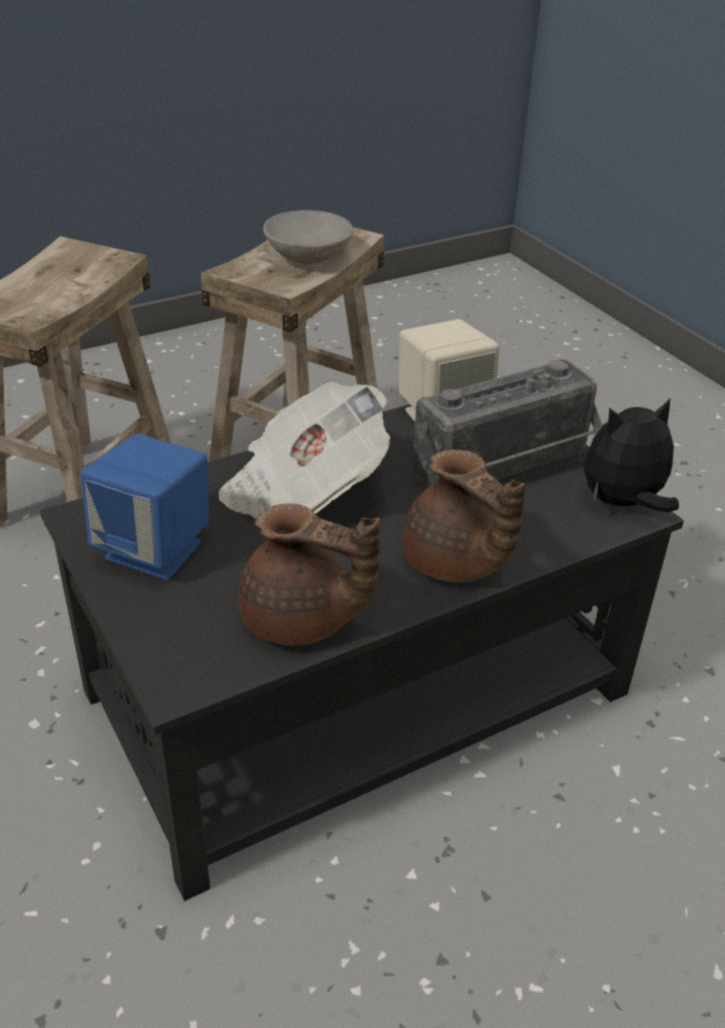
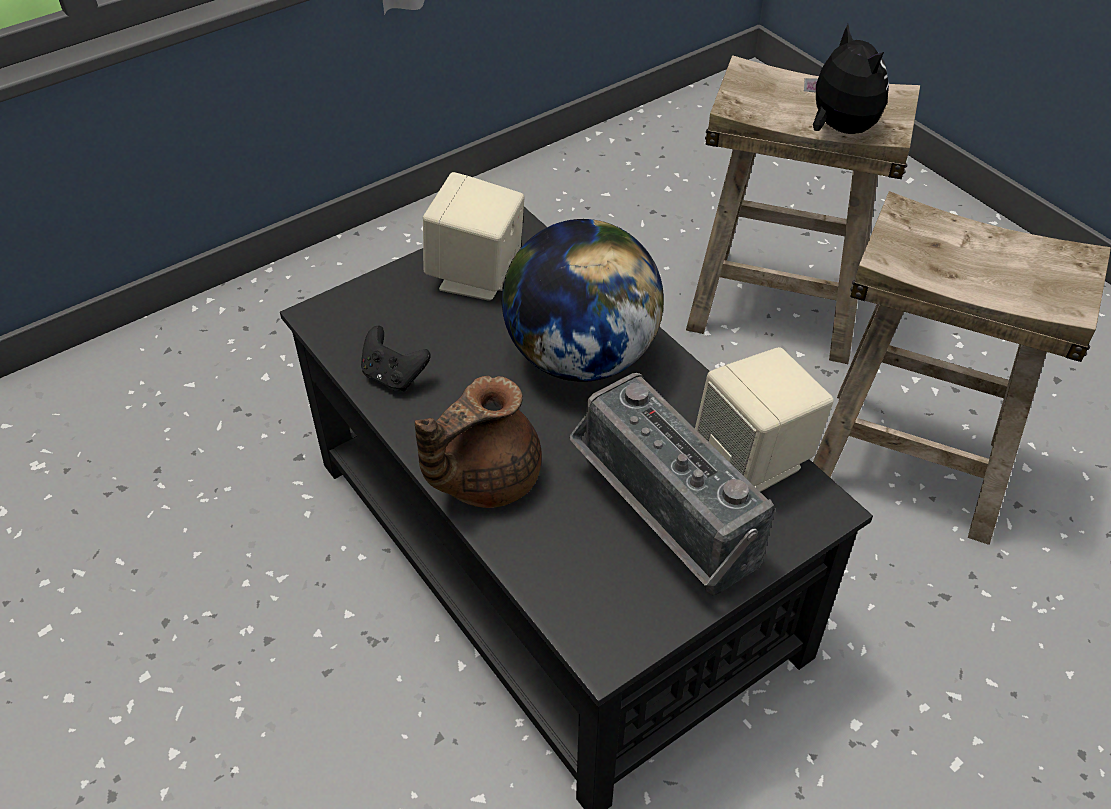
camera: 85 degrees right, 10 degrees up
blue speaker [81,434,209,580] -> beige speaker [423,172,525,301]
newspaper [219,382,390,519] -> globe [502,219,664,382]
brown teapot [238,503,380,646] -> black game controller [361,326,430,391]
grey bowl [263,210,353,264] -> none
plush toy [584,397,679,512] -> plush toy moved to [804,24,889,134]

